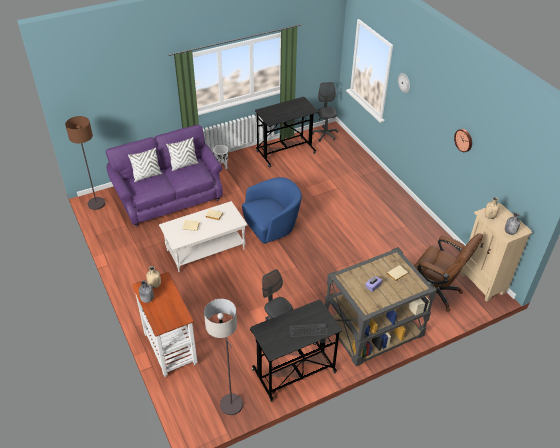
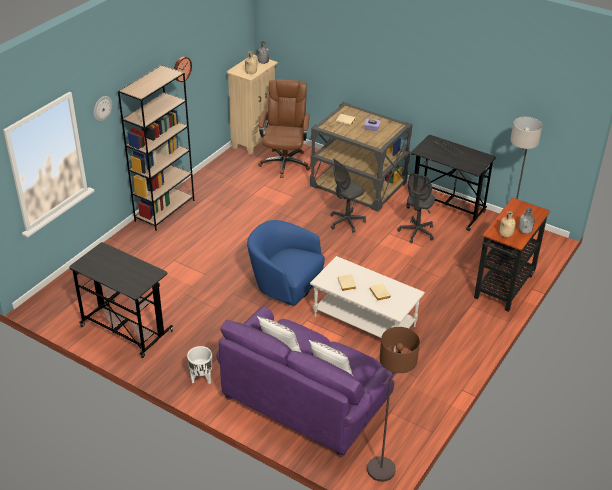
camera: 120 degrees left, 5 degrees down
white cart [132,272,198,377] -> black cart [474,198,550,312]
grey office chair [312,82,338,142] -> grey office chair moved to [330,159,366,233]
none -> beige bookcase [118,65,194,231]

